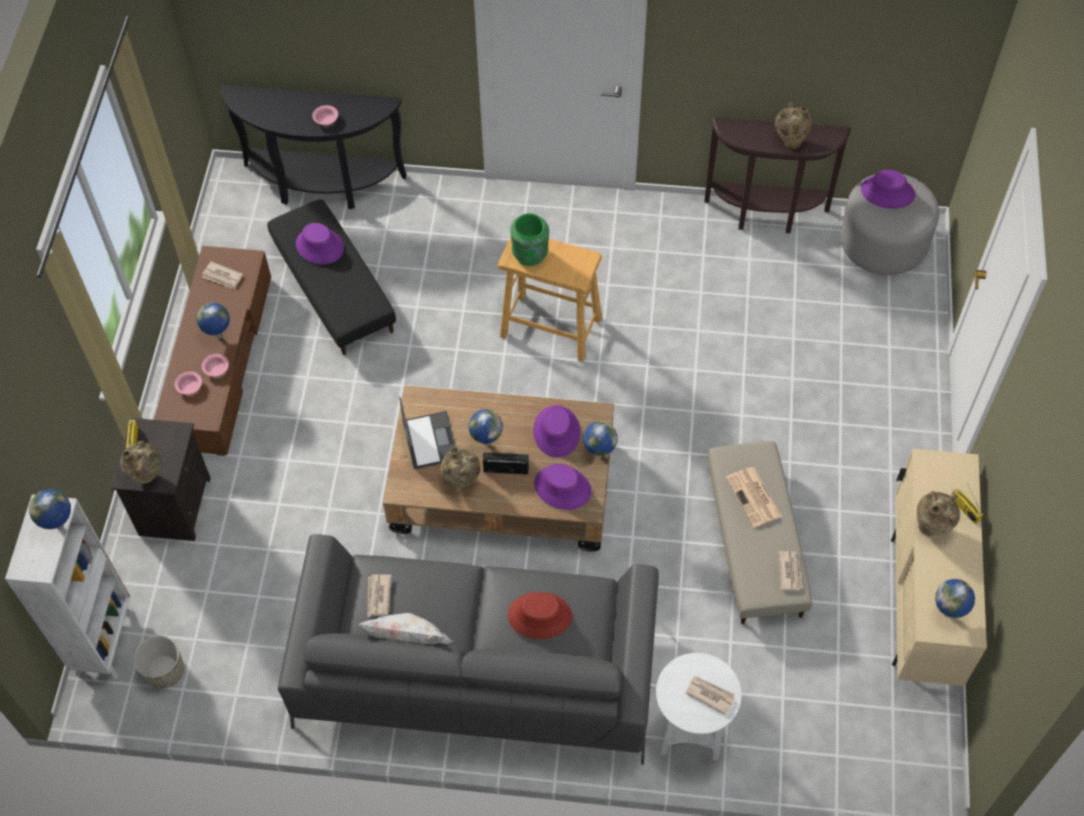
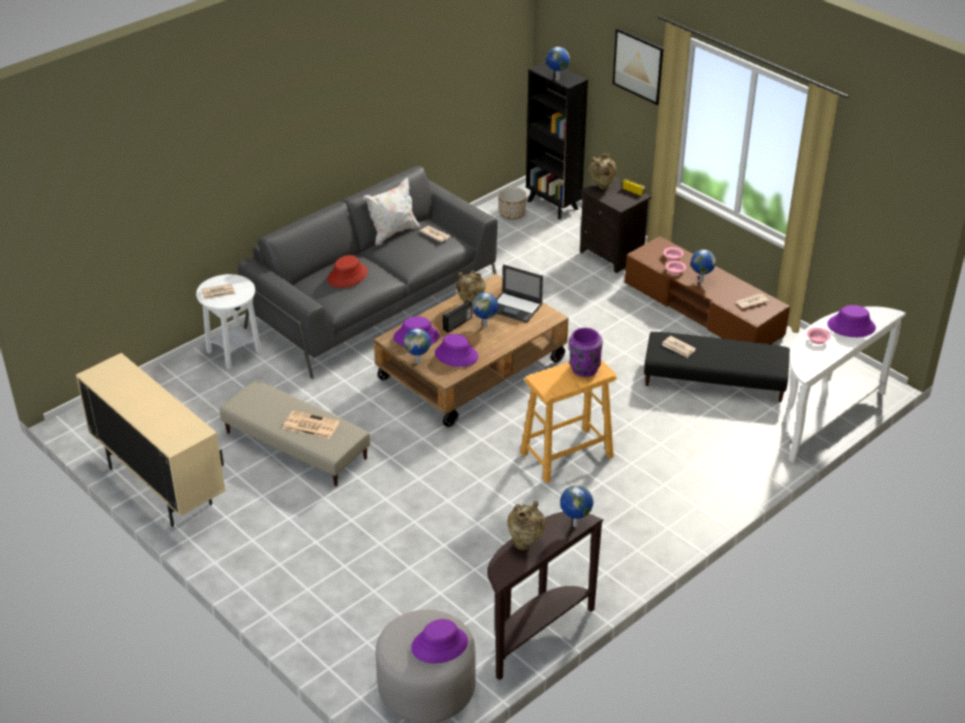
camera: 130 degrees right, 20 degrees down
white bookcase [5,494,135,679] -> black bookcase [526,62,588,219]
black console table [221,85,407,209] -> white console table [783,306,906,463]
purple hat [296,223,344,264] -> purple hat moved to [827,305,876,337]
green vase [510,213,549,266] -> purple vase [569,328,603,377]
newspaper [778,551,803,590] -> newspaper moved to [662,336,696,358]
beige vase [917,491,960,536] -> none
globe [935,579,975,618] -> globe moved to [560,485,593,527]
radio [952,483,983,524] -> none
none -> picture [613,28,663,105]

